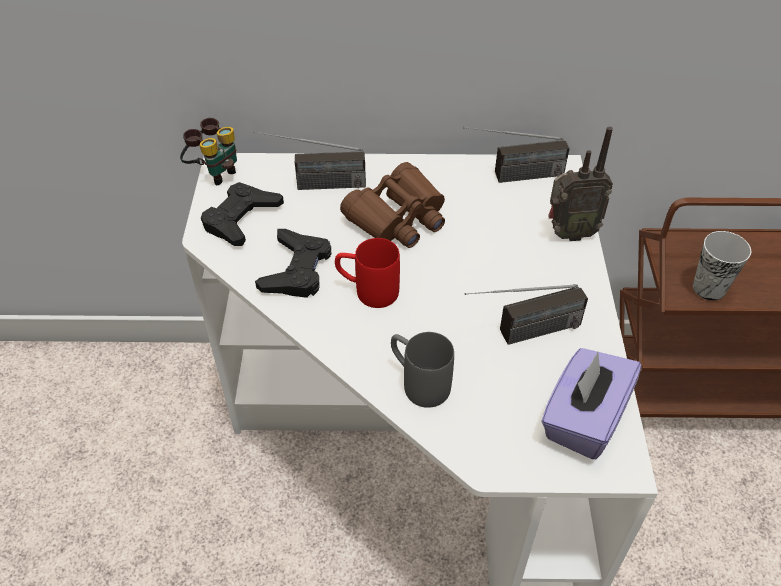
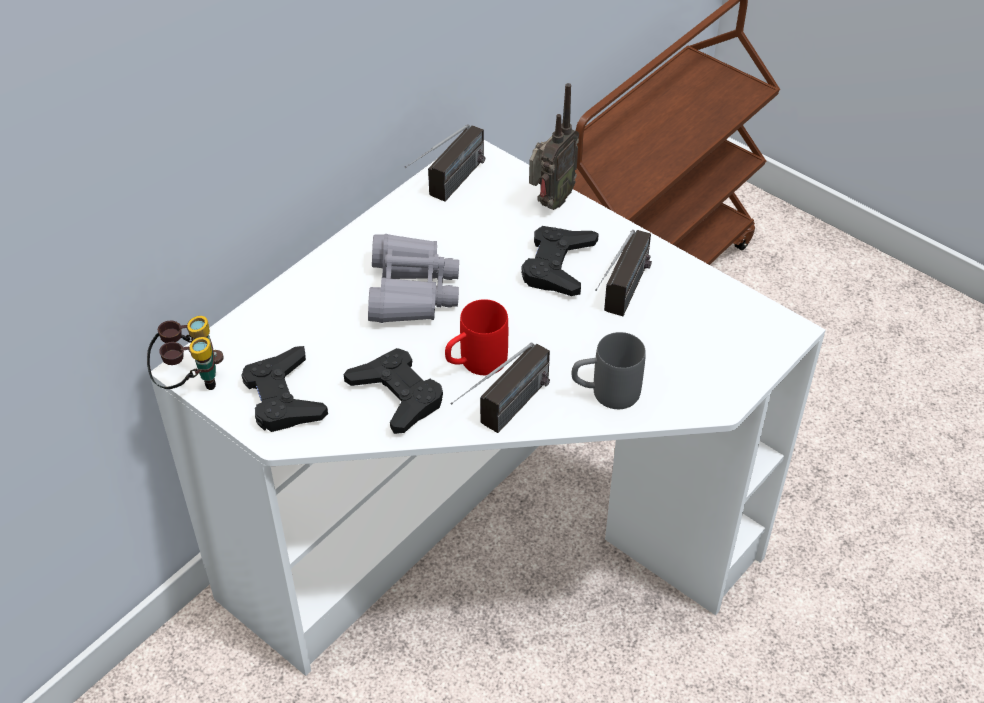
camera: 50 degrees left, 0 degrees up
radio [253,131,366,190] -> radio moved to [450,342,550,433]
brown binoculars [340,162,445,248] -> grey binoculars [368,234,459,323]
purple tissue box [541,348,641,459] -> none
cup [693,231,751,301] -> none
none -> black game controller [521,226,599,296]

